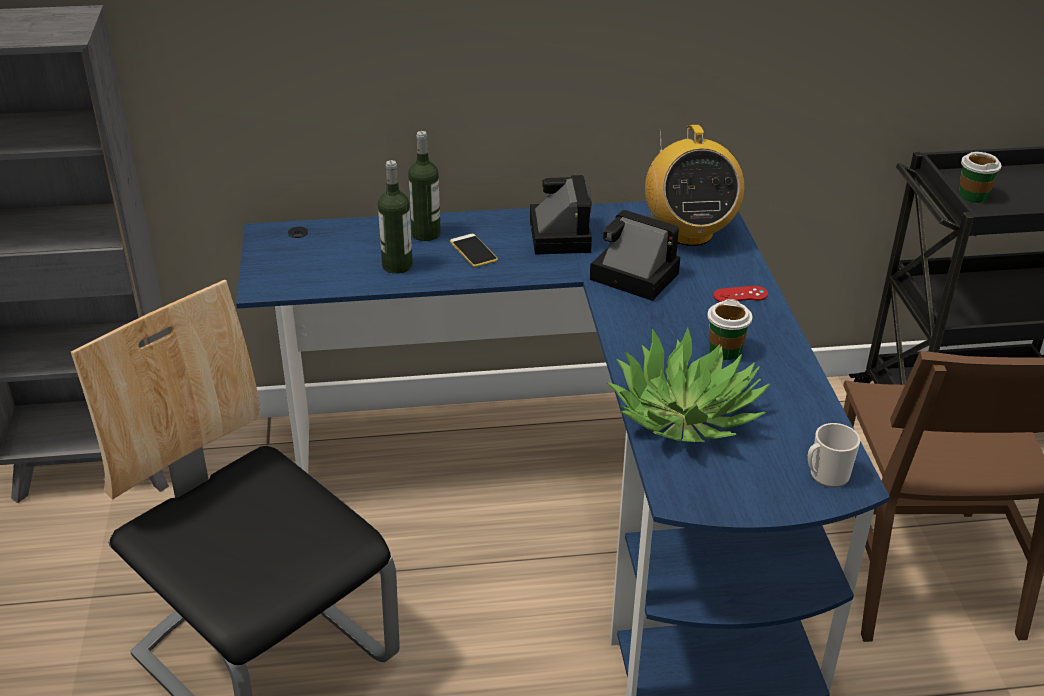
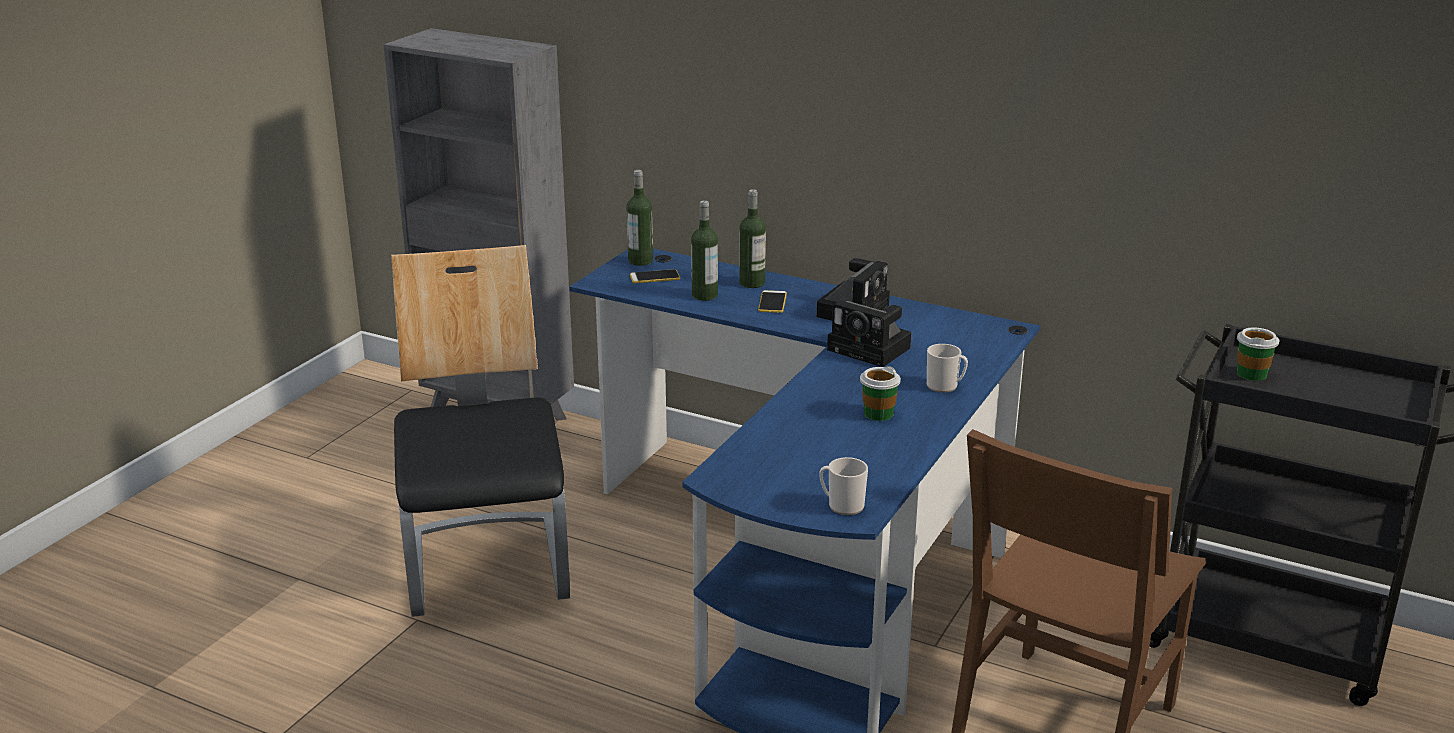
camera: 35 degrees right, 10 degrees down
camera [590,210,680,301] -> camera turned 150 degrees clockwise [827,301,911,367]
potted plant [607,327,770,442] -> none
radio [645,125,744,246] -> none
red game controller [713,286,768,302] -> mug [927,344,968,393]
none -> bottle [627,170,653,266]
none -> phone [630,269,680,283]

